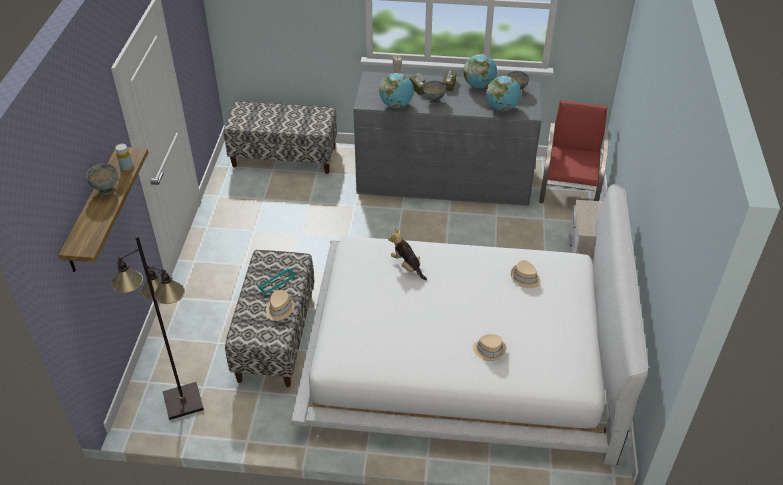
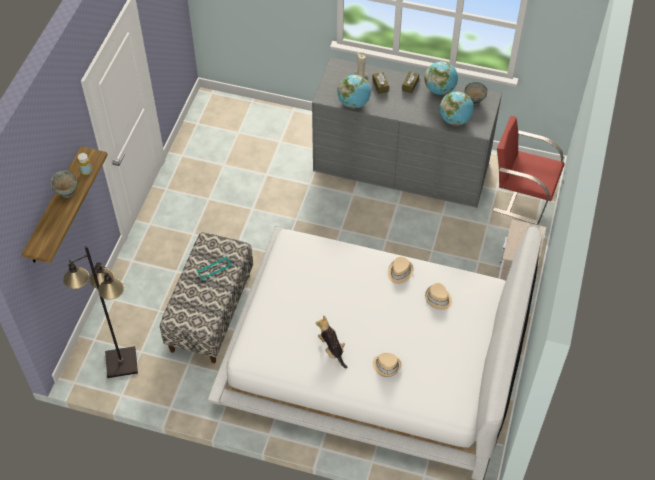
camera: 10 degrees right, 10 degrees up
bench [223,101,337,174] -> none
beige hat [266,290,295,321] -> beige hat moved to [388,257,414,284]
plush toy [388,228,427,280] -> plush toy moved to [316,316,347,369]
grey bowl [423,80,446,104] -> none
red chair [539,100,609,203] -> red chair turned 90 degrees counterclockwise [492,116,565,225]

